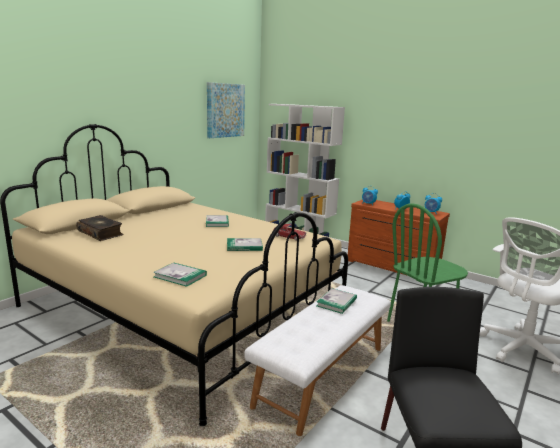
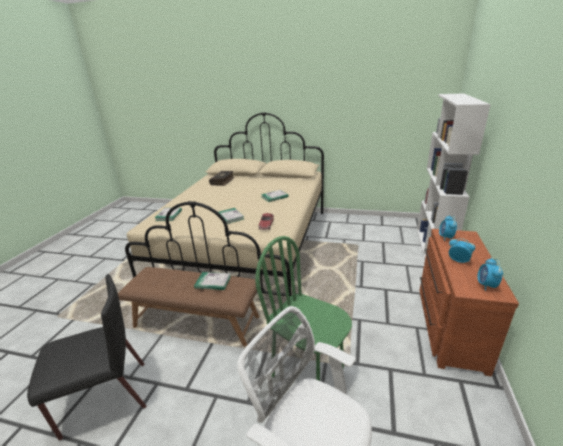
camera: 70 degrees right, 10 degrees up
picture [207,82,245,138] -> none
white bench [244,285,391,436] -> brown bench [118,267,259,347]

